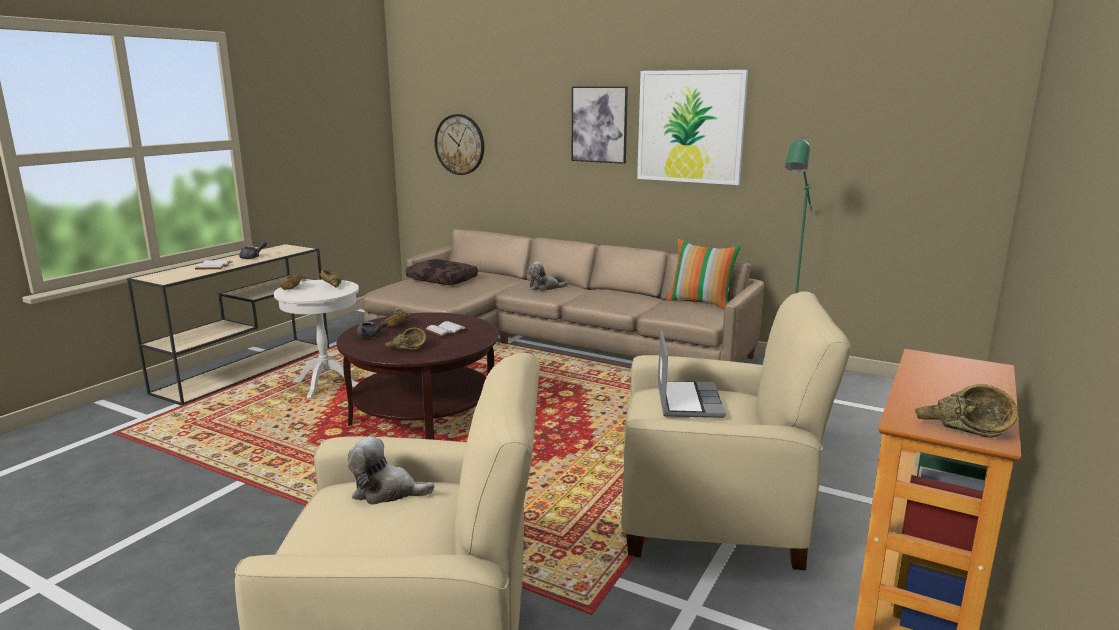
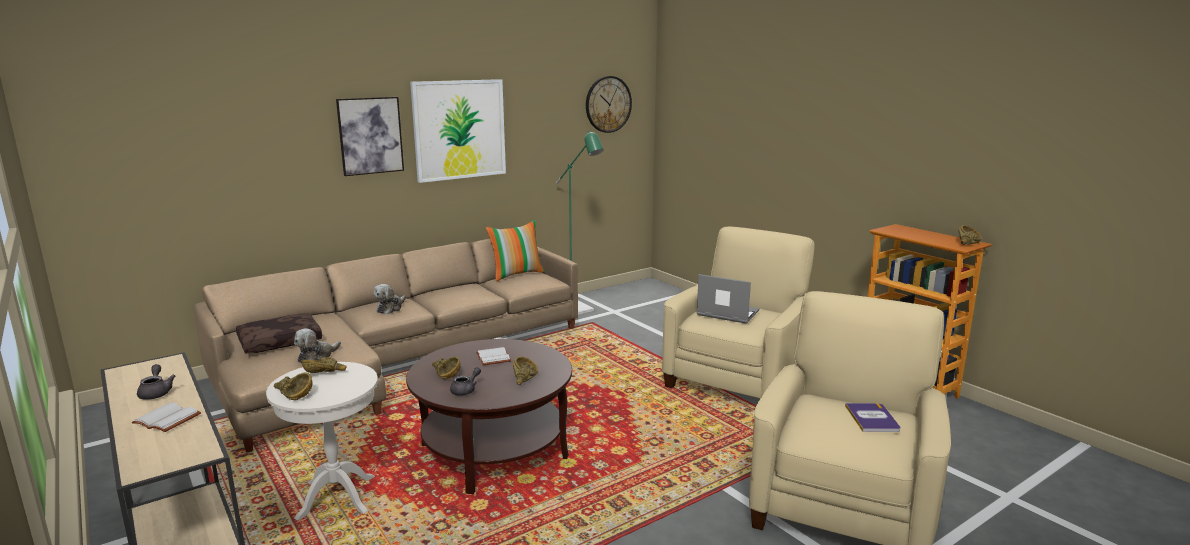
camera: 65 degrees left, 0 degrees up
plush toy [348,436,434,505] -> plush toy moved to [294,328,341,363]
wall clock [435,114,484,175] -> wall clock moved to [586,76,632,133]
none -> book [845,403,900,432]

